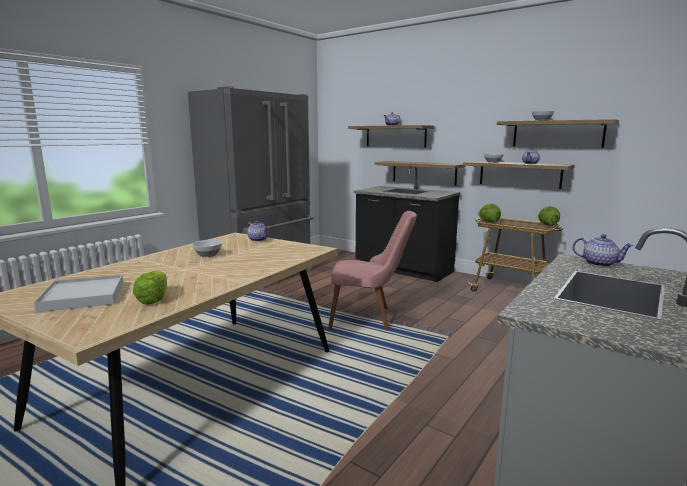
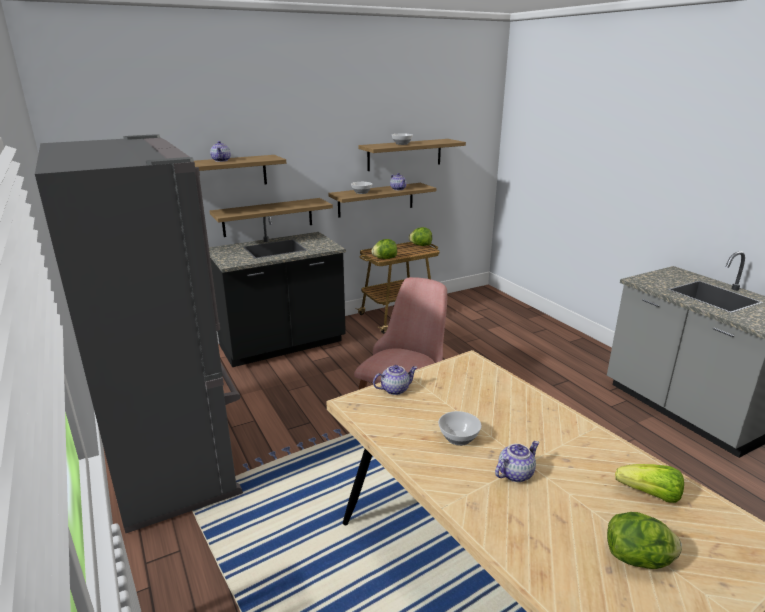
camera: 65 degrees left, 10 degrees up
white tray [34,275,123,313] -> lettuce [607,512,682,569]
teapot [573,234,633,267] -> teapot moved to [495,441,539,482]

